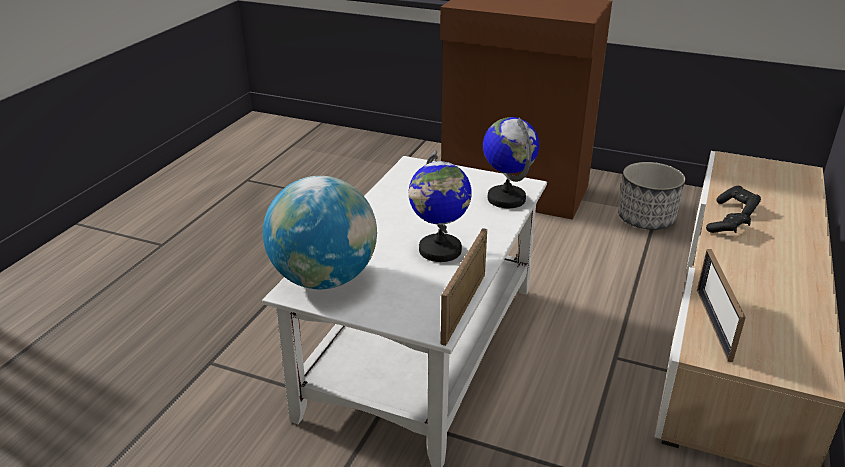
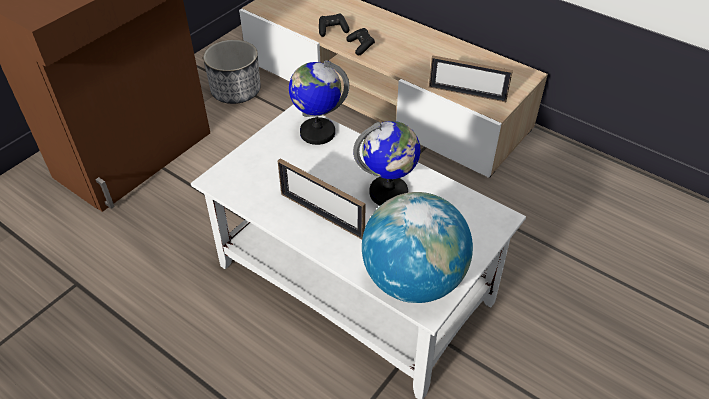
camera: 75 degrees left, 15 degrees up
picture frame [441,228,487,346] -> picture frame moved to [278,159,366,239]

